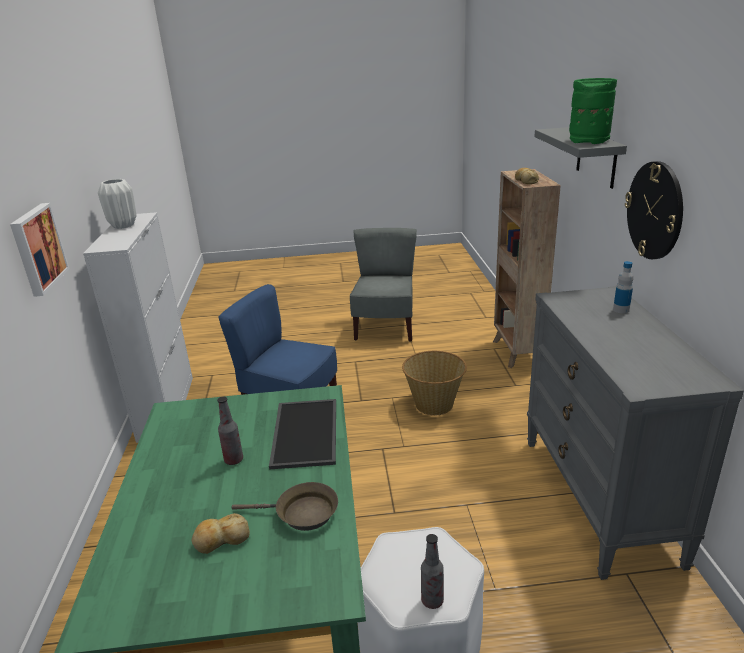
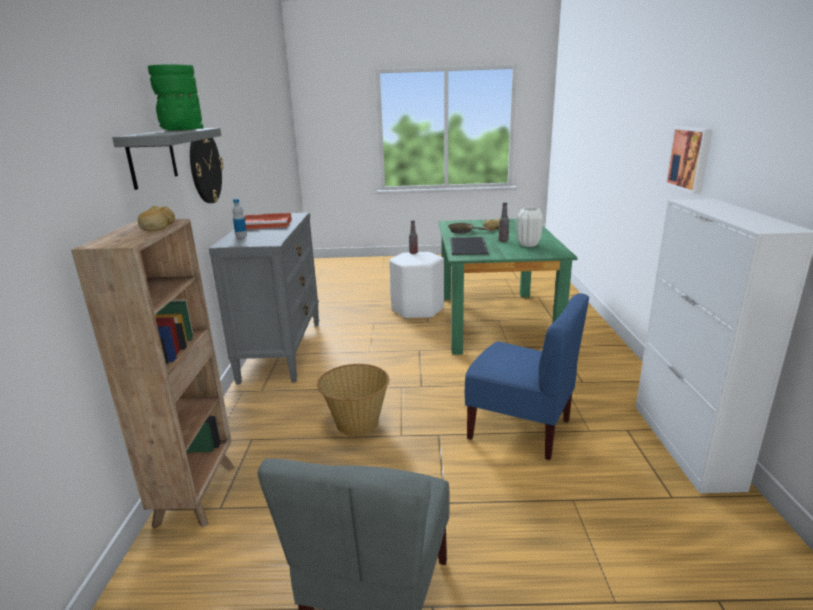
camera: 175 degrees left, 5 degrees down
white vase [98,179,137,229] -> white vase moved to [517,208,544,247]
none -> red tray [244,213,292,229]

